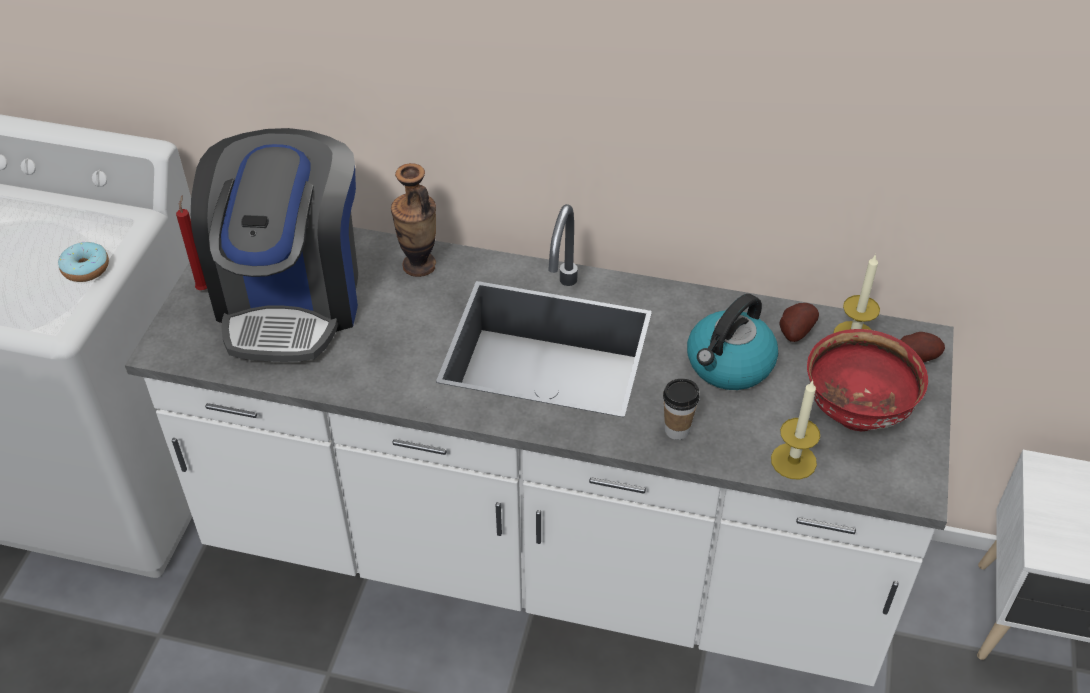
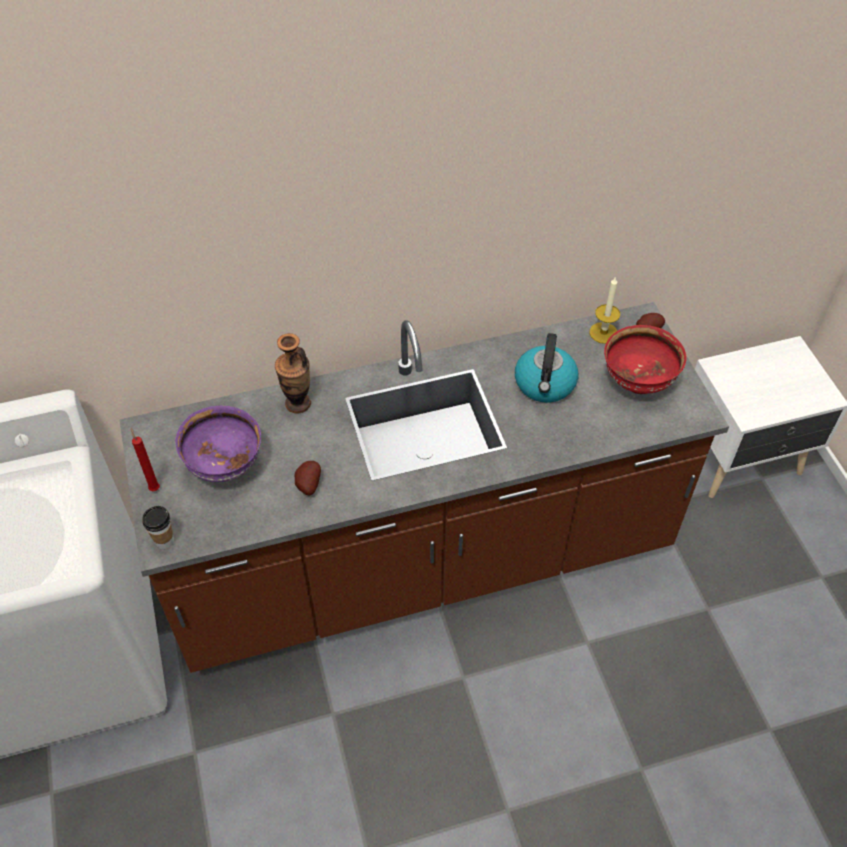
camera: 30 degrees left, 5 degrees up
donut [58,242,109,282] -> none
white counter [125,204,954,686] -> brown counter [119,302,729,673]
coffee machine [191,128,358,362] -> purple bowl [175,406,261,482]
cup [663,379,700,440] -> cup moved to [142,506,174,549]
candle [771,380,820,480] -> none
potato [779,303,819,342] -> potato moved to [294,461,321,496]

